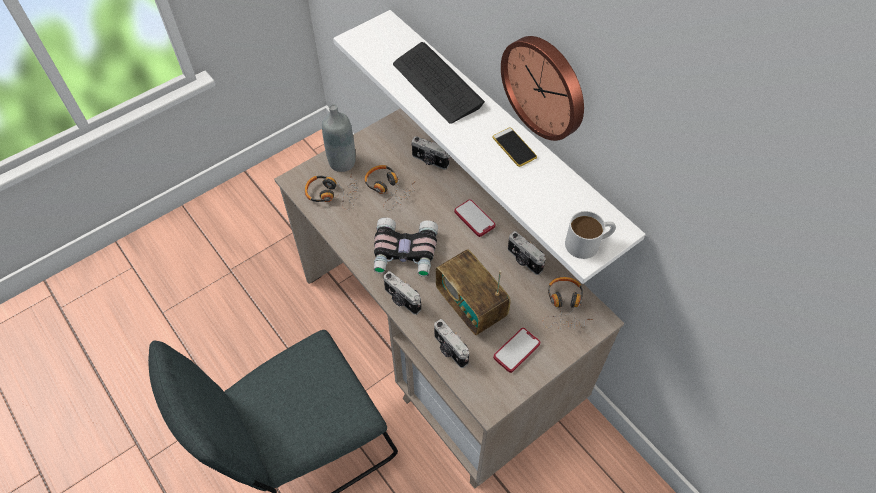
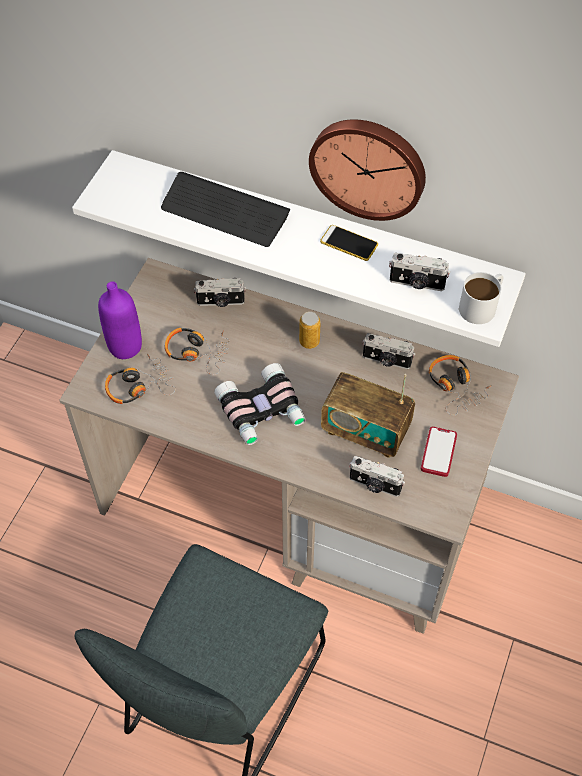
camera: 30 degrees left, 0 degrees up
grey bottle [322,104,356,172] -> purple bottle [98,281,142,359]
camera [383,271,421,315] -> camera moved to [389,253,450,291]
phone [454,199,496,237] -> can [299,312,321,349]

